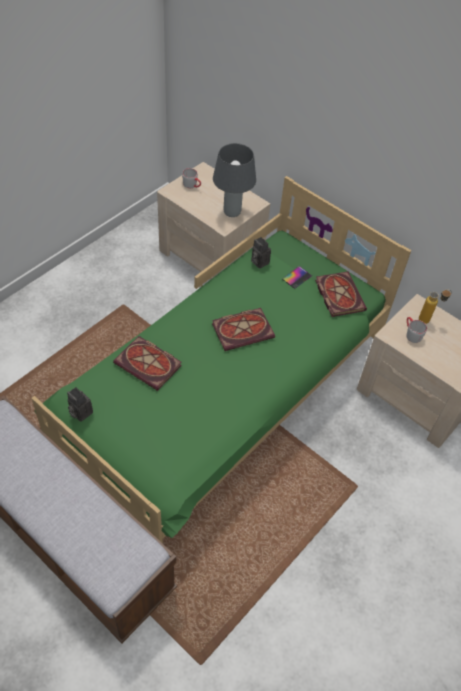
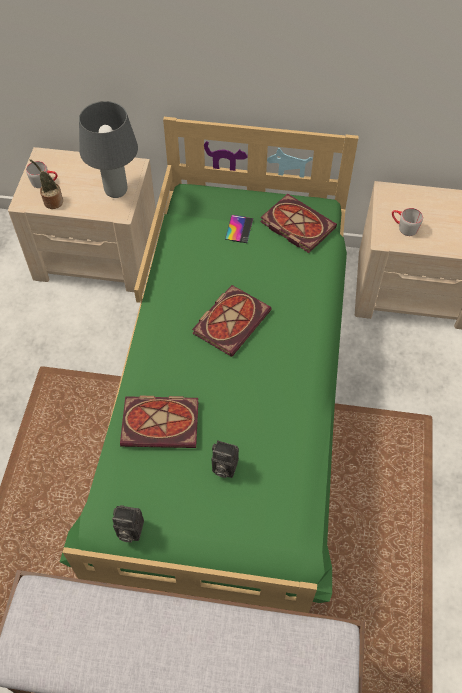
camera: 30 degrees left, 5 degrees up
camera [251,237,271,269] -> camera moved to [211,440,239,478]
bottle [419,290,452,324] -> none
none -> potted plant [29,159,63,209]

